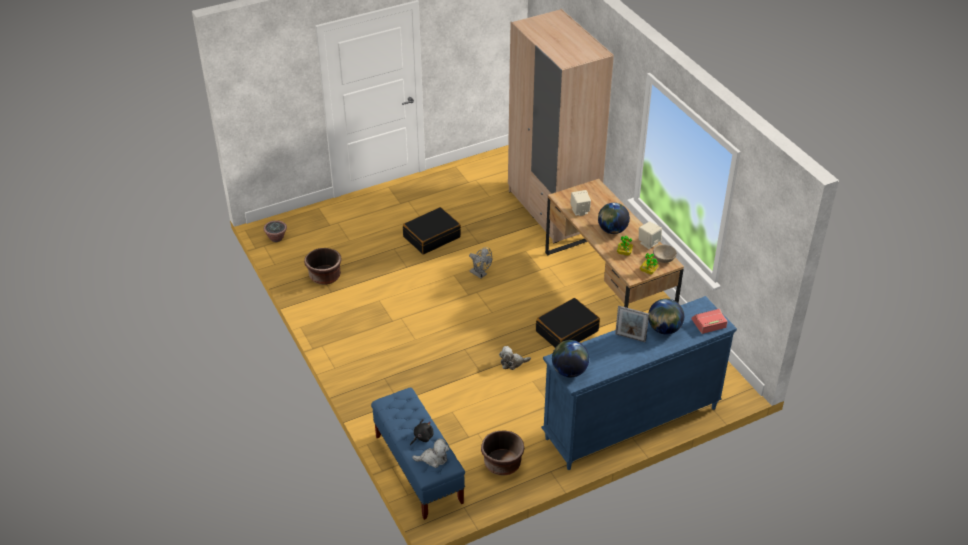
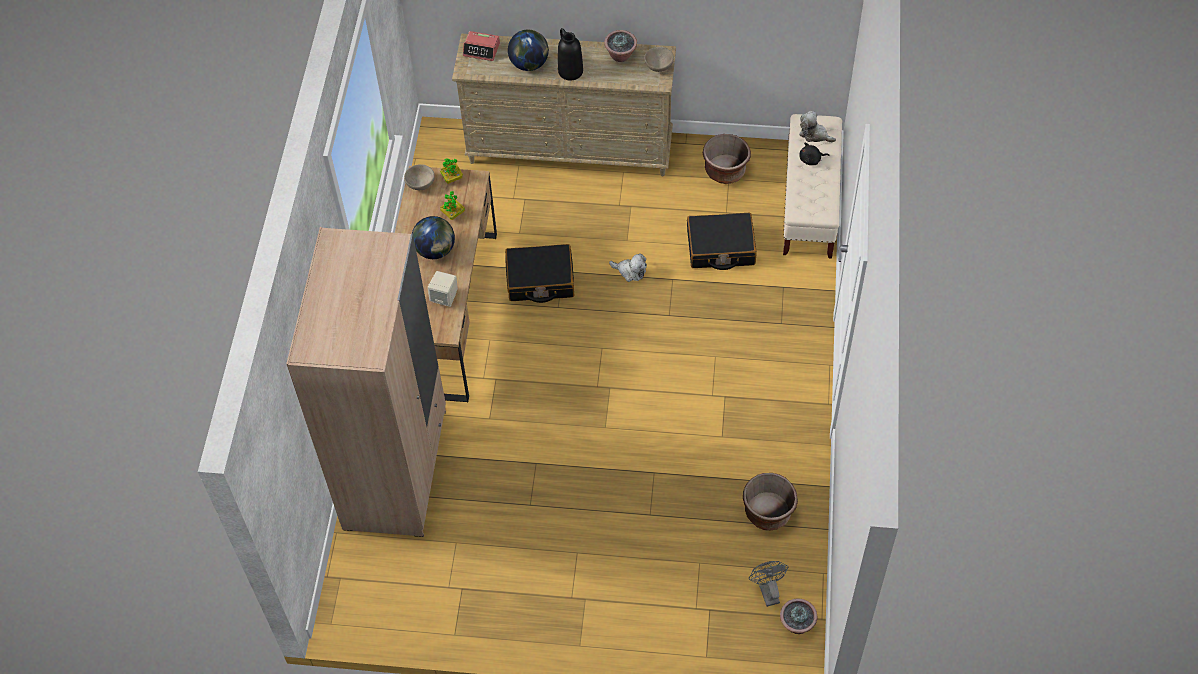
camera: 145 degrees left, 15 degrees up
blue bench [371,388,465,520] -> beige bench [783,114,842,259]
black suitcase [403,207,461,255] -> black suitcase moved to [687,213,757,270]
grey fan [469,247,492,278] -> grey fan moved to [749,561,788,607]
blue dresser [541,296,737,470] -> beige dresser [452,34,676,176]
globe [552,340,589,377] -> beige bowl [644,47,674,72]
picture frame [615,306,649,342] -> black vase [558,28,583,80]
beige speaker [639,221,662,249] -> none
none -> potted plant [604,30,637,62]

